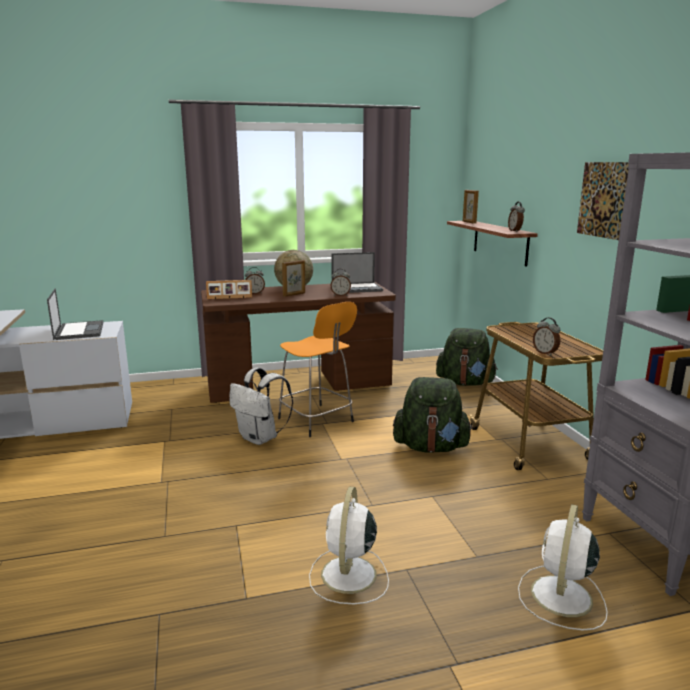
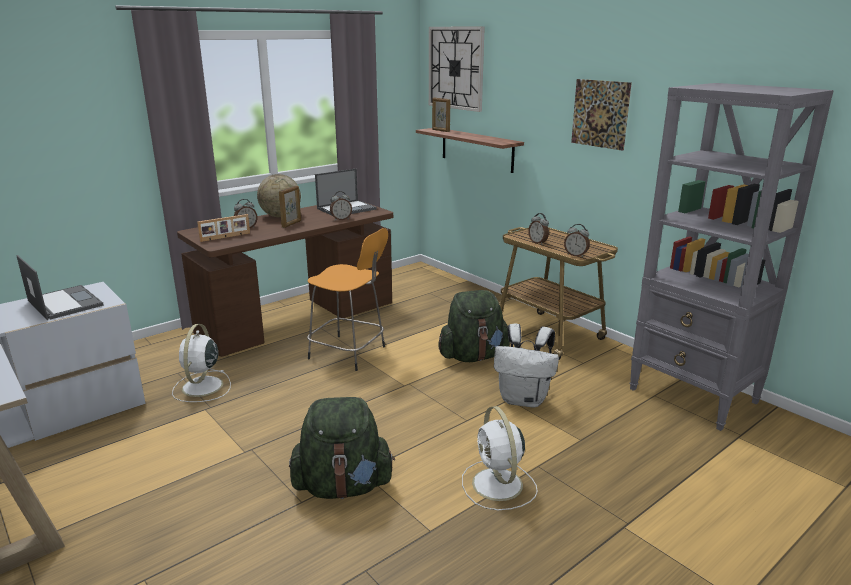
camera: 25 degrees left, 5 degrees up
white backpack [229,368,293,445] -> white backpack moved to [494,324,559,407]
green backpack [436,328,498,386] -> green backpack moved to [289,397,395,499]
alarm clock [508,202,525,232] -> alarm clock moved to [528,213,549,245]
white fan [518,504,608,630] -> white fan moved to [172,324,231,402]
none -> wall clock [429,26,485,112]

